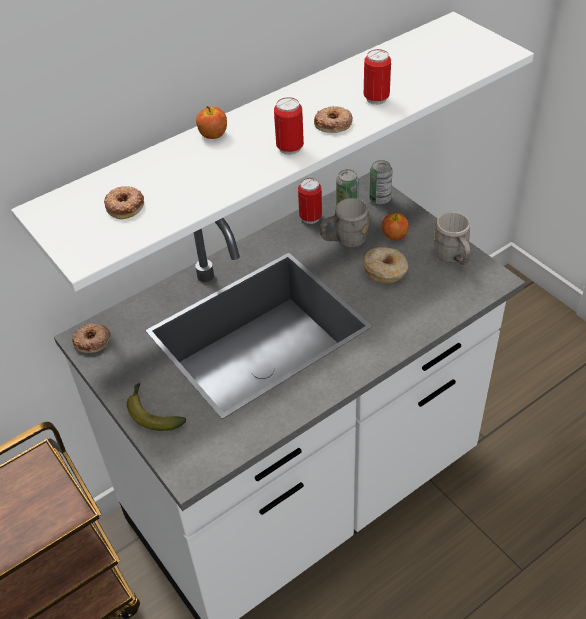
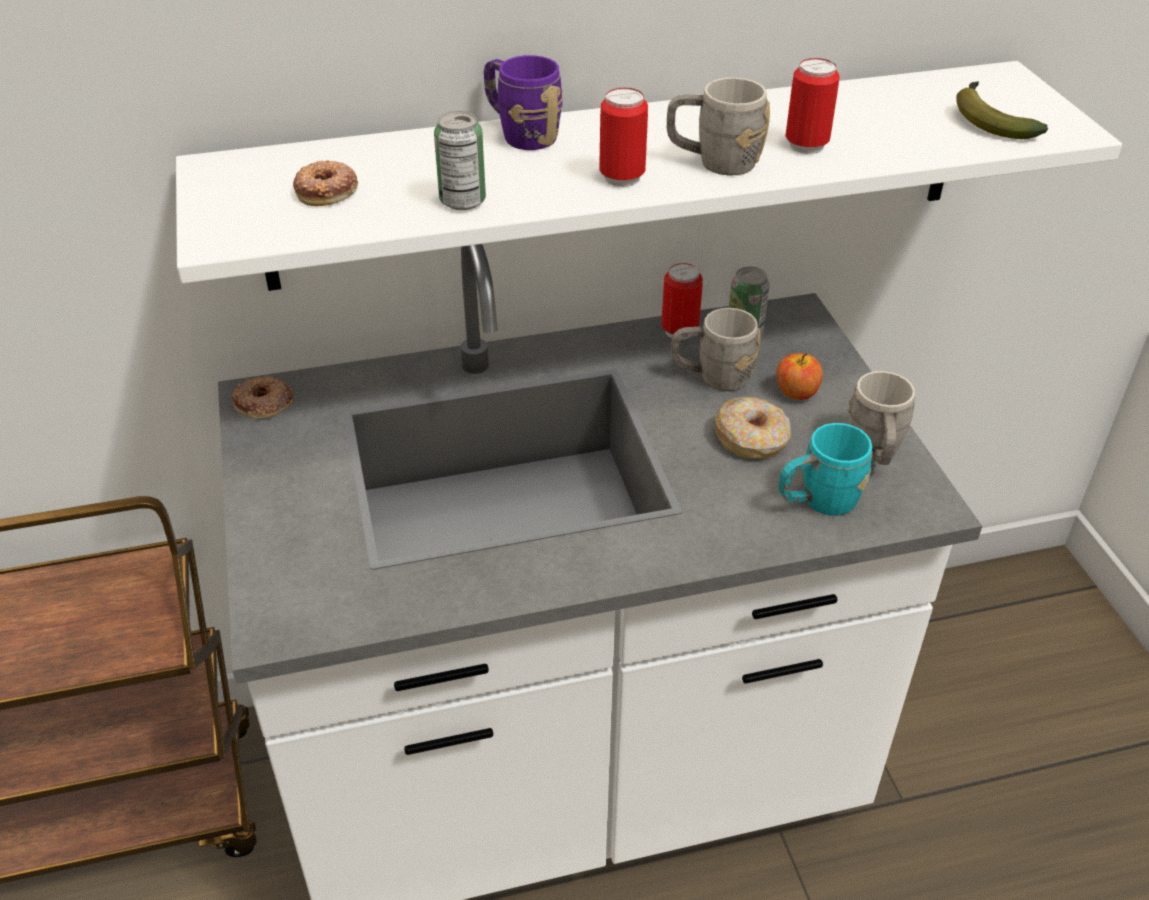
camera: 20 degrees right, 5 degrees down
banana [127,383,186,431] -> banana moved to [956,81,1048,139]
apple [196,106,227,139] -> purple mug [484,55,563,150]
donut [314,106,353,133] -> grey mug [667,78,770,175]
can [369,160,393,204] -> can moved to [434,111,486,210]
none -> turquoise mug [779,423,872,516]

